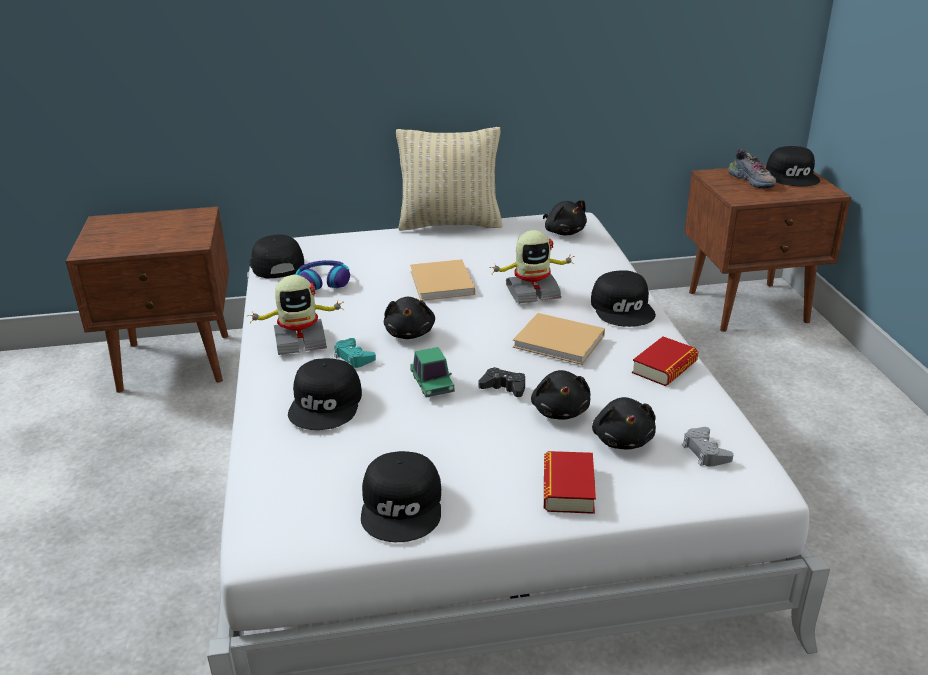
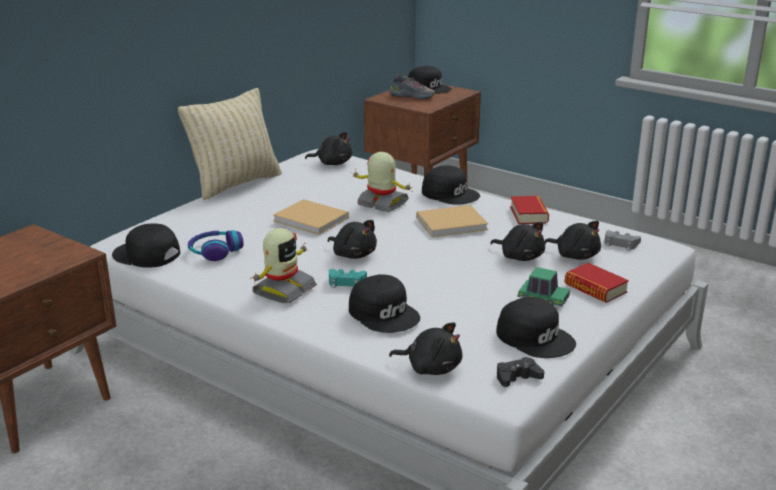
camera: 45 degrees left, 5 degrees down
toy car [411,347,454,398] -> toy car moved to [517,267,570,306]
black game controller [478,367,525,397] -> black game controller moved to [497,357,544,387]
toy robot [491,230,574,304] -> toy robot turned 90 degrees counterclockwise [352,152,413,212]
none -> black plush toy [389,322,462,375]

